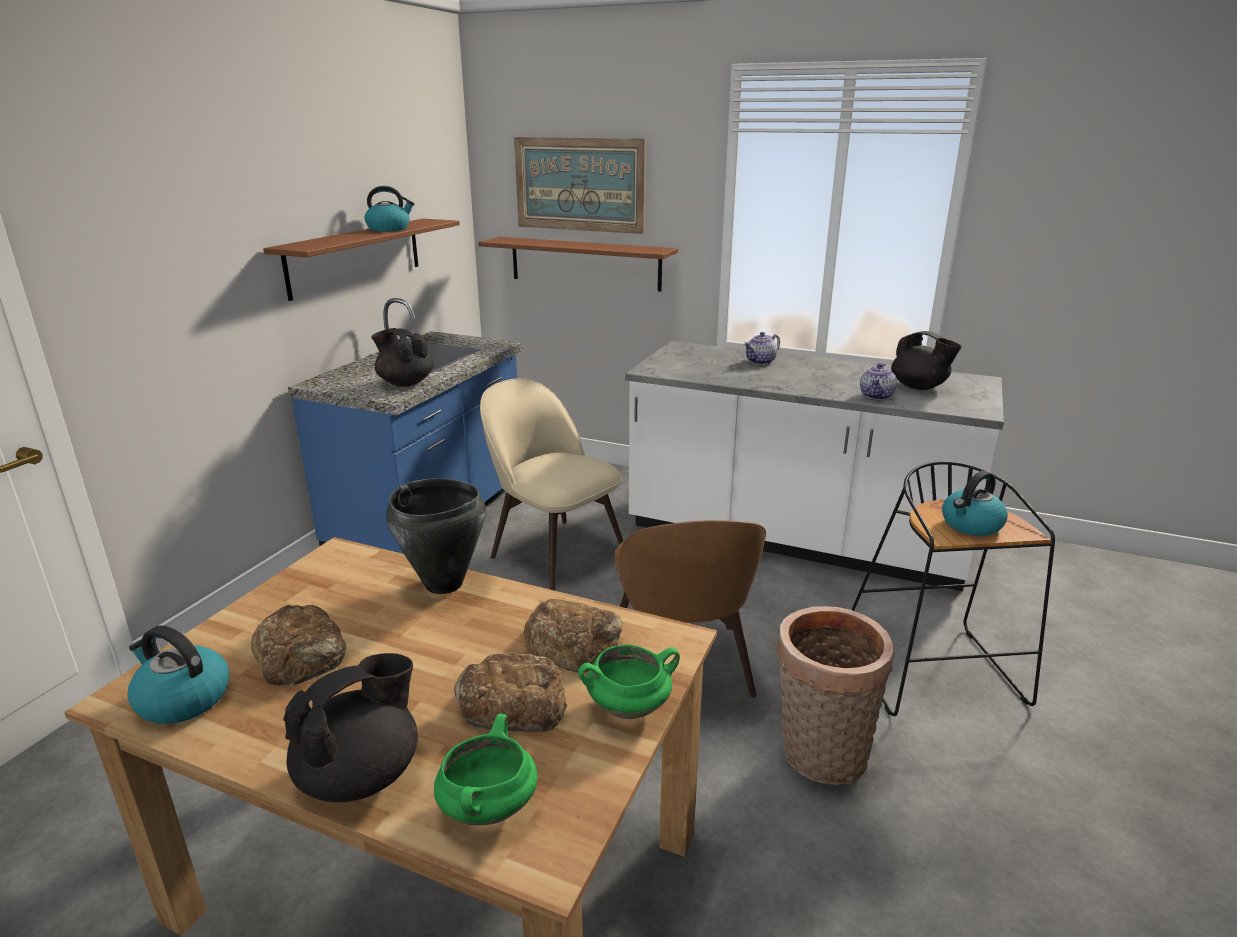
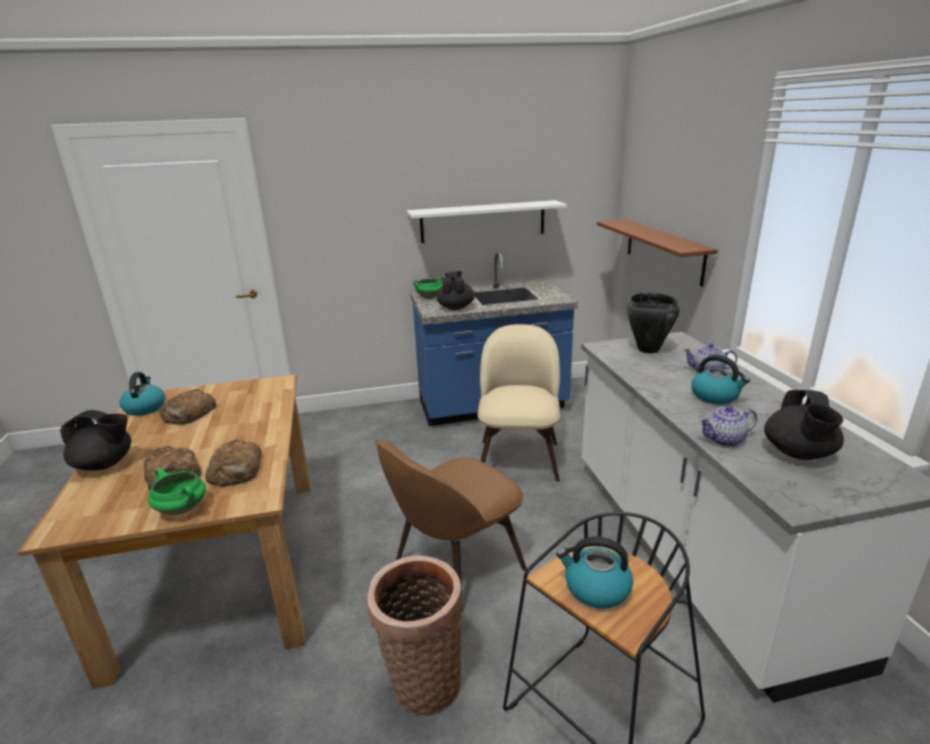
camera: 55 degrees right, 0 degrees up
brown shelf [263,219,460,301] -> white shelf [407,200,567,243]
kettle [365,186,415,232] -> kettle moved to [691,355,750,404]
black cooking pot [386,478,486,594] -> black cooking pot moved to [627,292,680,353]
green cooking pot [434,713,538,825] -> green cooking pot moved to [413,276,444,299]
picture [514,137,646,234] -> none

